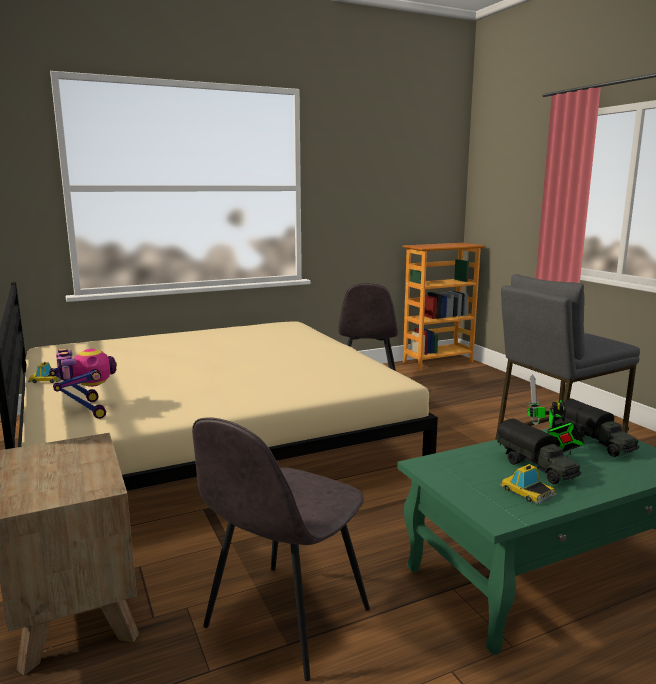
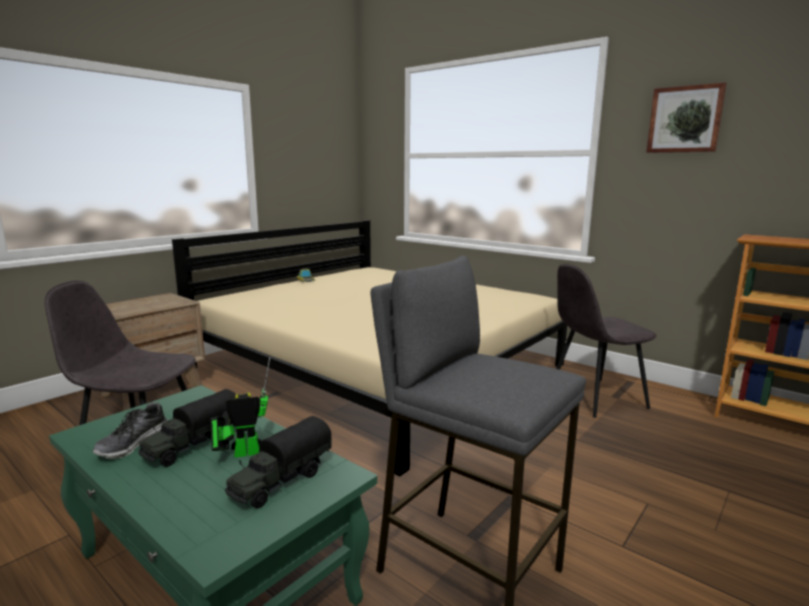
camera: 65 degrees right, 0 degrees up
toy robot [49,348,117,419] -> none
toy car [499,464,557,504] -> shoe [93,402,168,459]
none -> picture [646,82,727,153]

